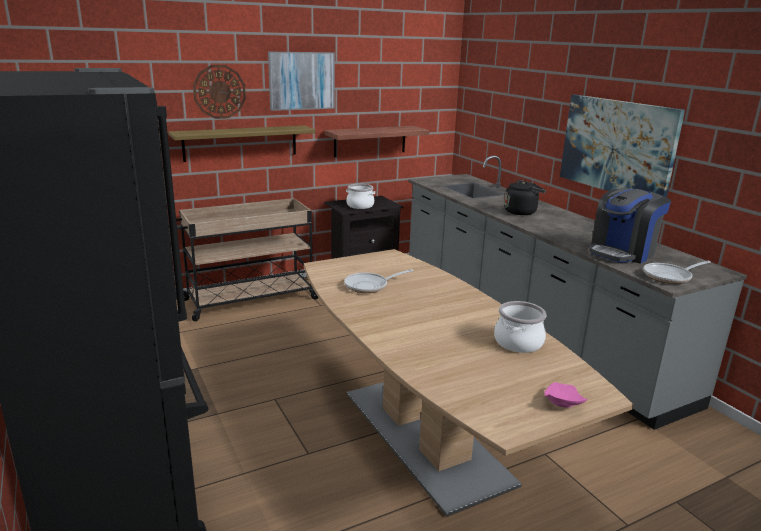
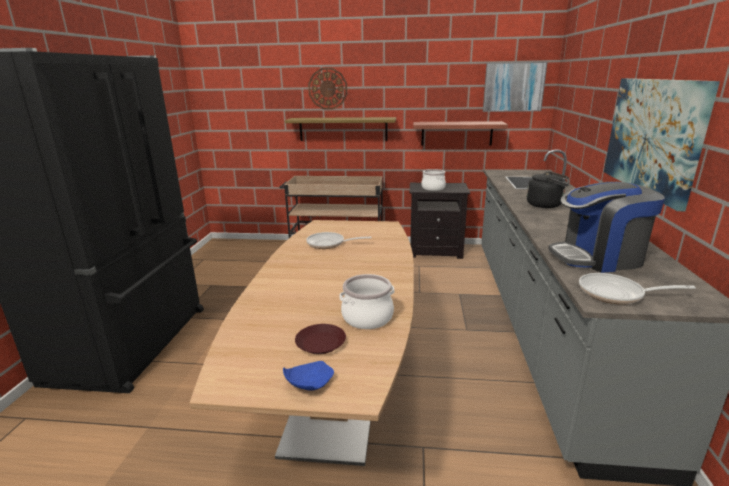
camera: 35 degrees right, 0 degrees up
picture [268,52,335,111] -> picture moved to [483,62,547,112]
pink plate [544,382,587,407] -> blue plate [283,361,334,391]
none -> brown plate [295,324,346,354]

